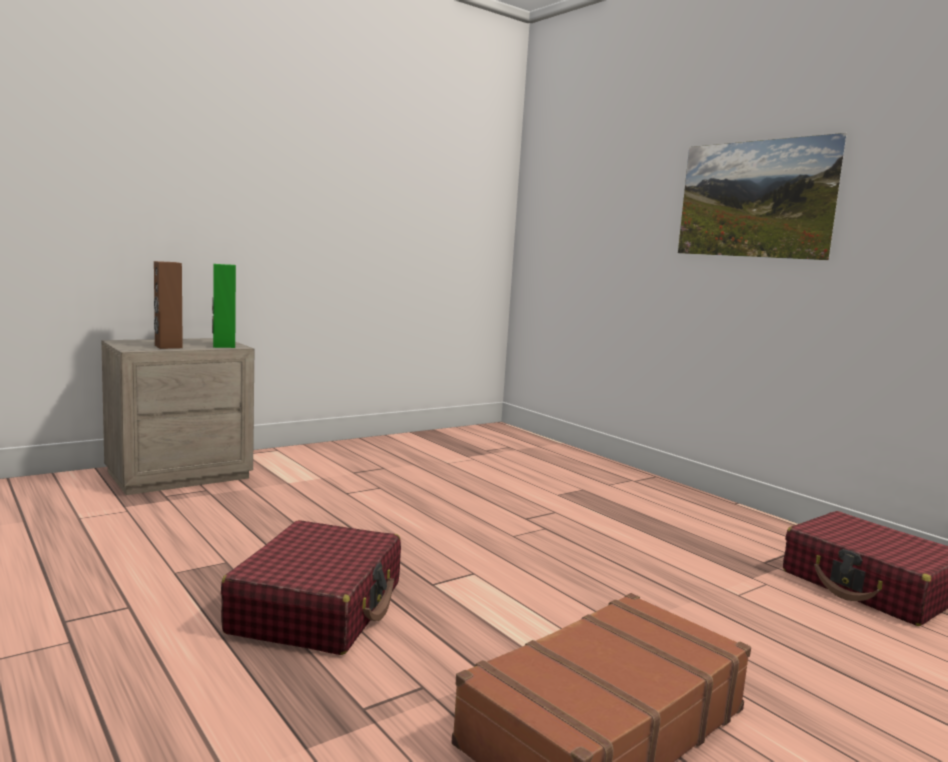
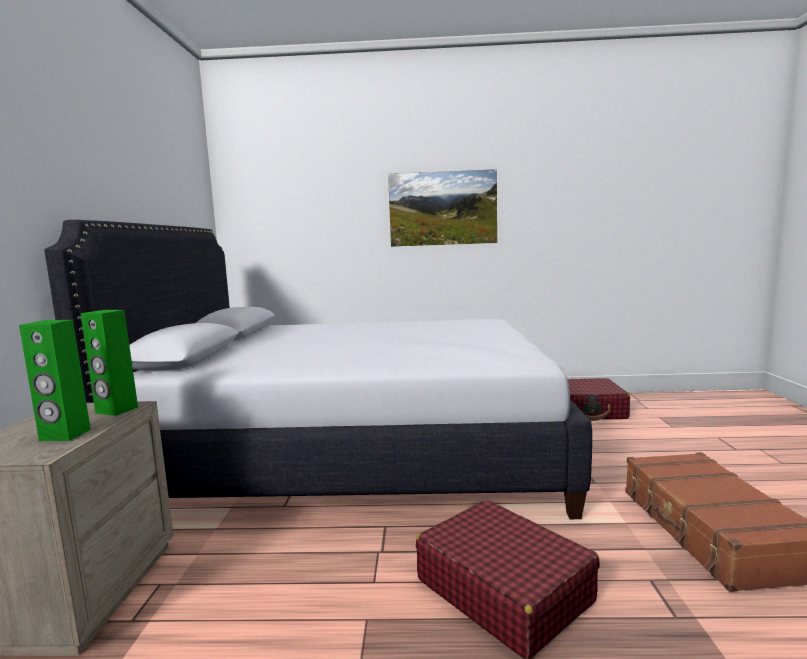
camera: 50 degrees left, 0 degrees up
brown speaker [154,261,183,349] -> green speaker [19,320,91,441]
none -> white bed [44,220,592,519]

